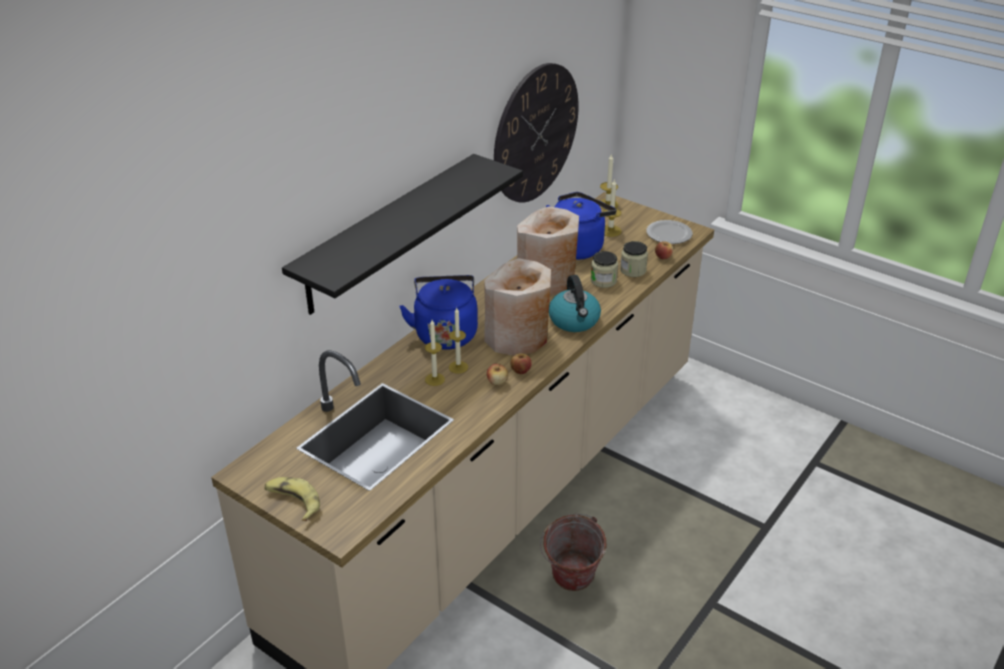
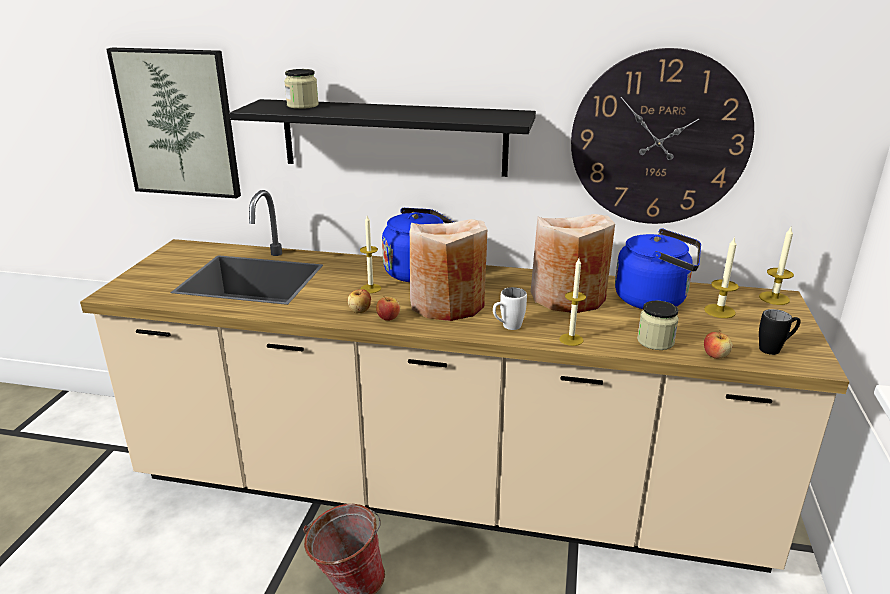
camera: 65 degrees right, 10 degrees down
banana [264,477,320,521] -> none
candle [425,320,445,386] -> candle moved to [559,258,586,346]
kettle [549,275,601,332] -> white mug [493,287,527,330]
jar [591,251,618,288] -> jar moved to [284,69,319,109]
plate [647,220,693,244] -> black mug [759,309,801,355]
none -> picture [106,48,241,198]

